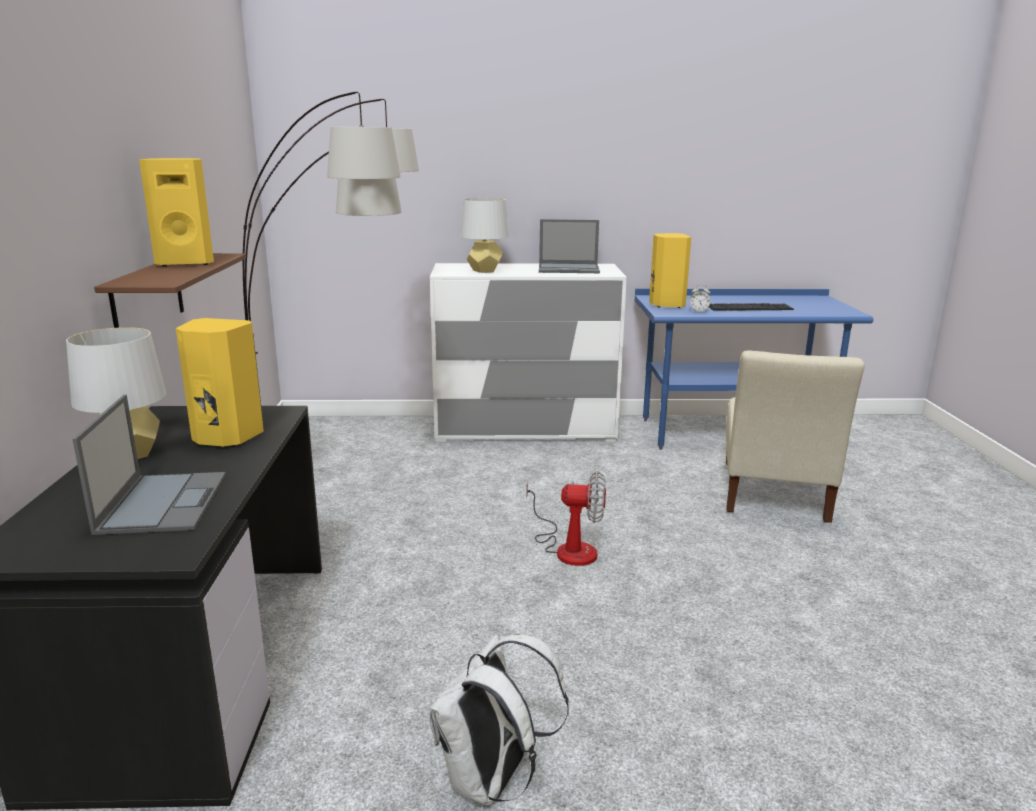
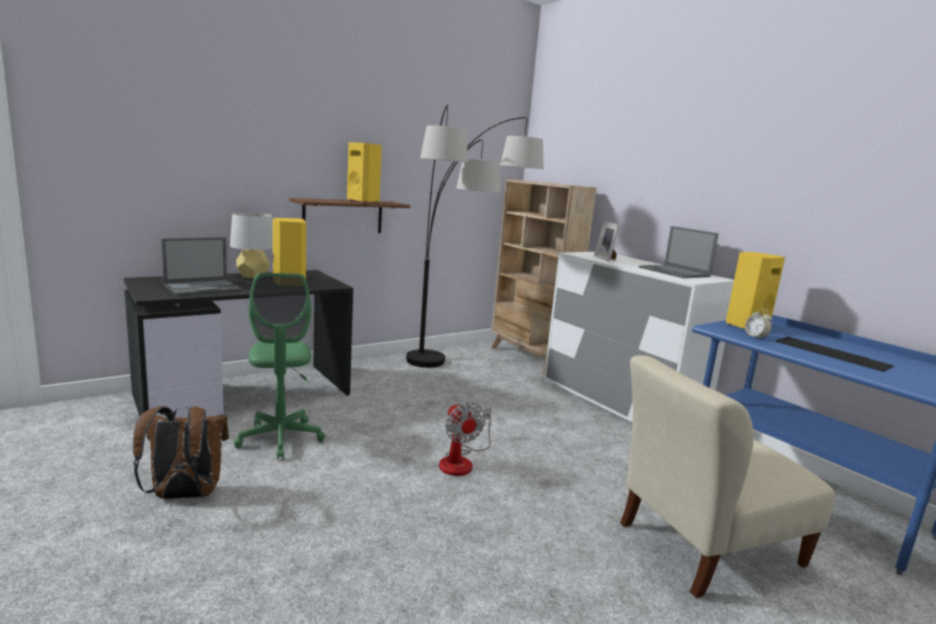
camera: 55 degrees right, 5 degrees down
white backpack [429,634,569,805] -> brown backpack [133,406,229,499]
grey table lamp [461,198,509,273] -> picture frame [594,221,620,261]
none -> green office chair [234,273,325,460]
none -> beige bookcase [491,179,597,374]

